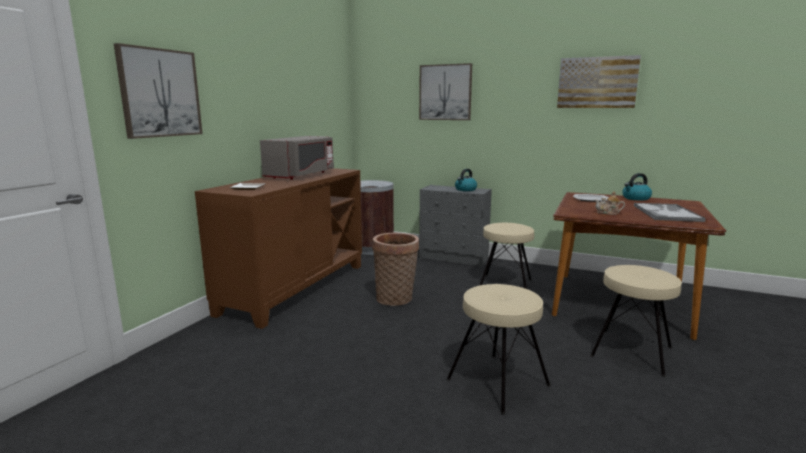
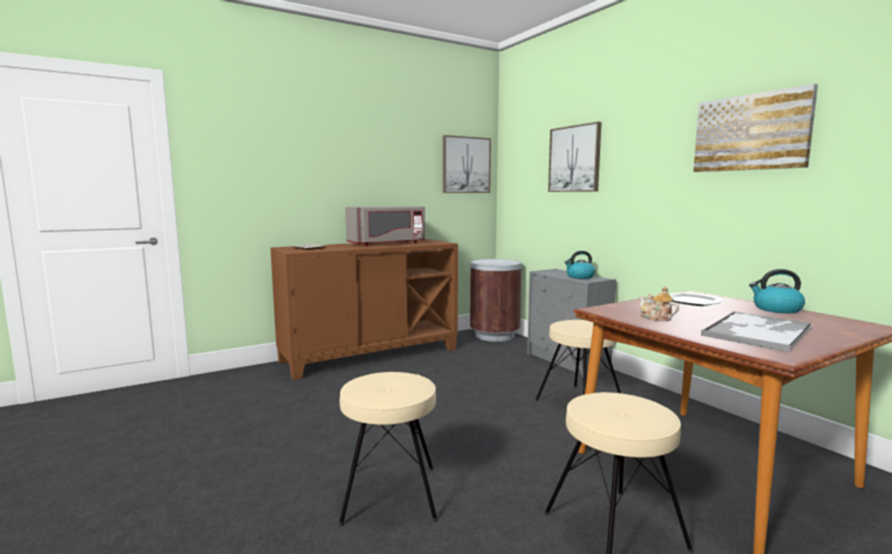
camera: 35 degrees right, 5 degrees down
picture [114,43,203,139] -> picture moved to [443,135,491,193]
basket [372,232,419,306] -> none

